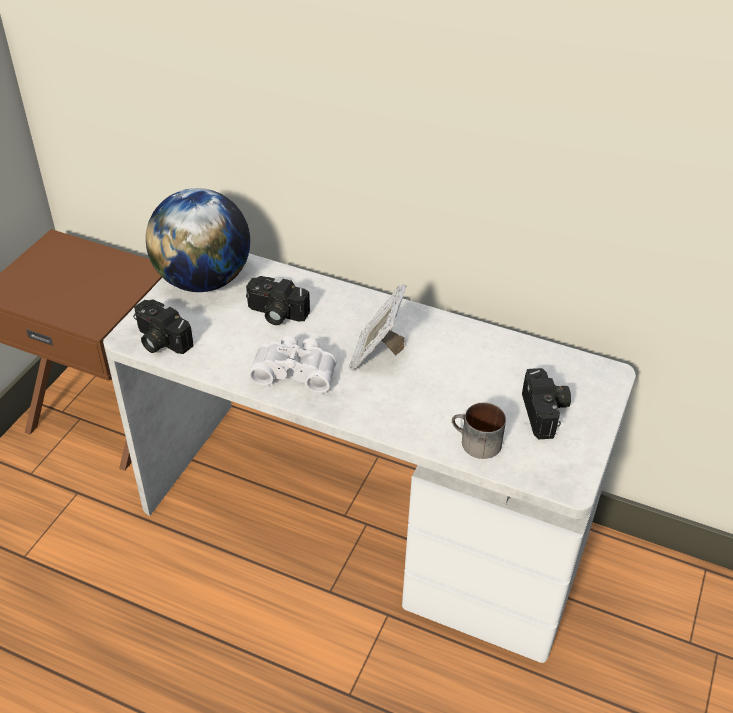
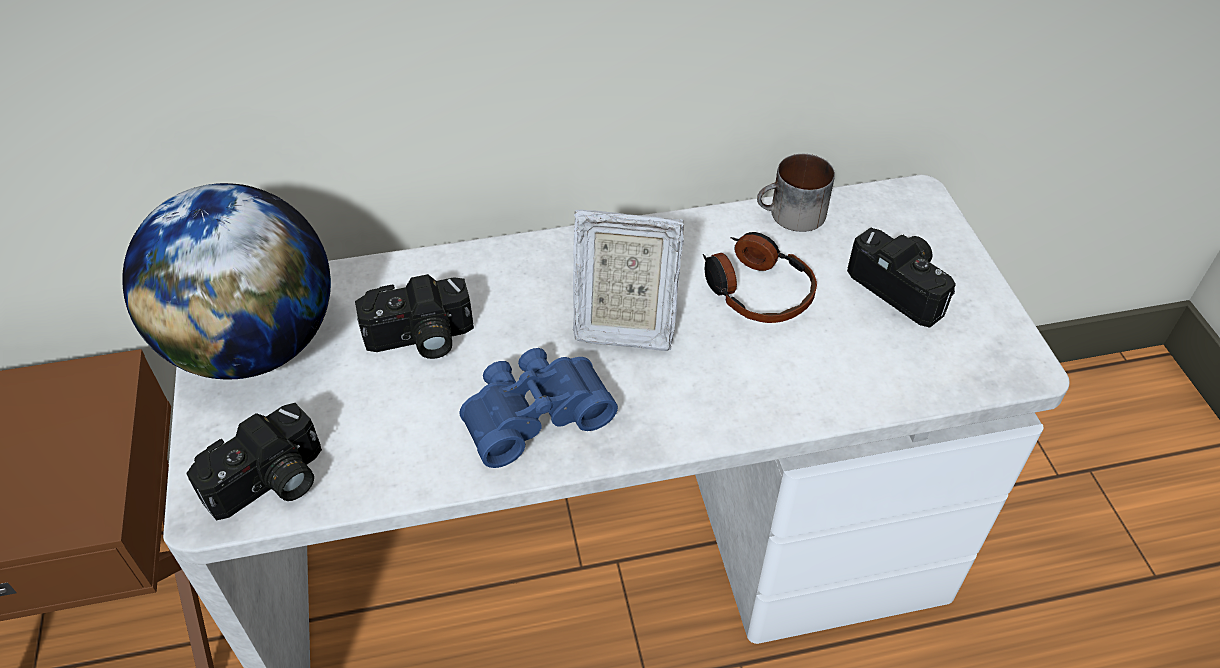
camera: 35 degrees left, 5 degrees up
camera [133,299,194,354] -> camera turned 45 degrees counterclockwise [186,403,322,521]
white binoculars [248,335,336,394] -> blue binoculars [460,348,618,468]
picture frame [349,284,406,371] -> picture frame turned 60 degrees counterclockwise [573,209,684,351]
mug [452,403,506,459] -> mug moved to [757,154,835,232]
none -> headphones [703,232,817,323]

